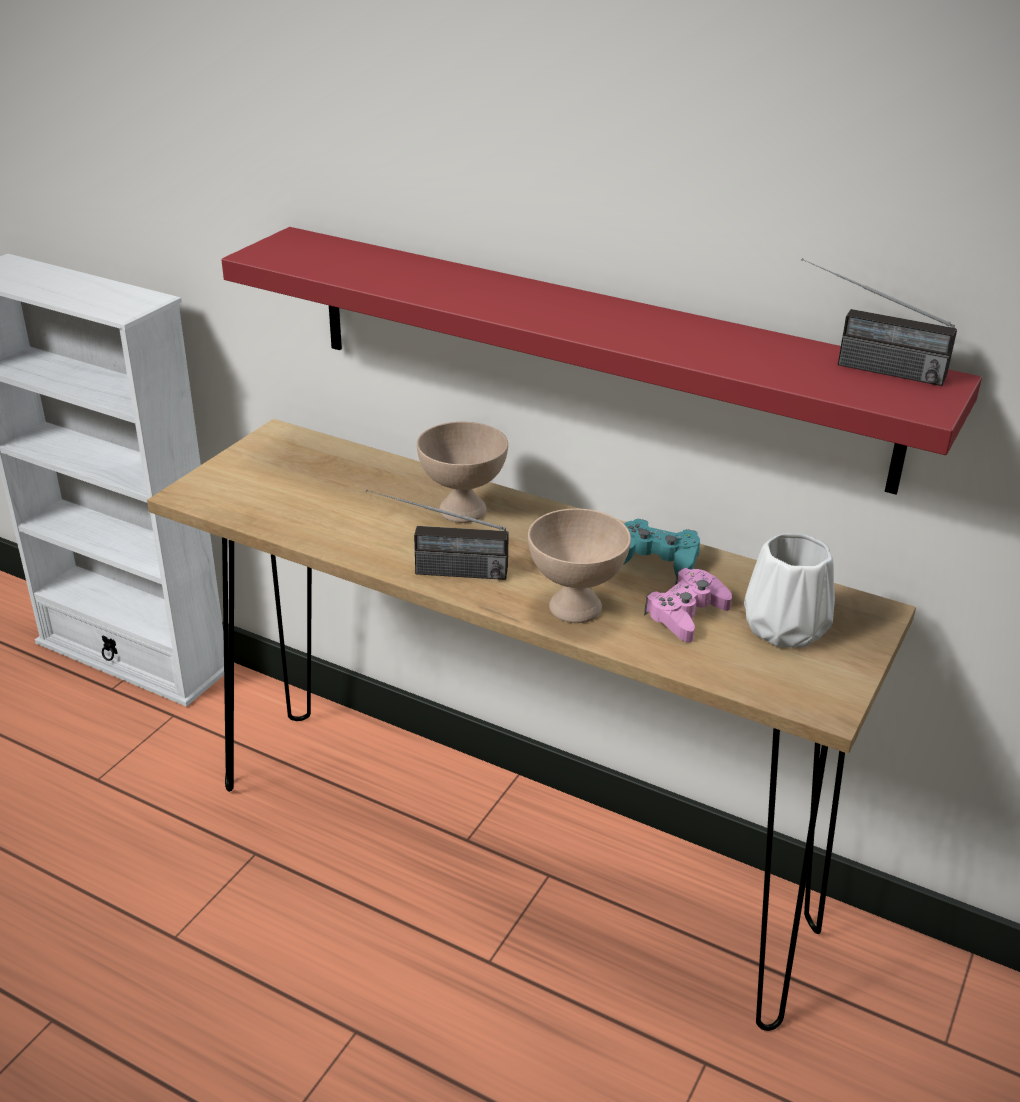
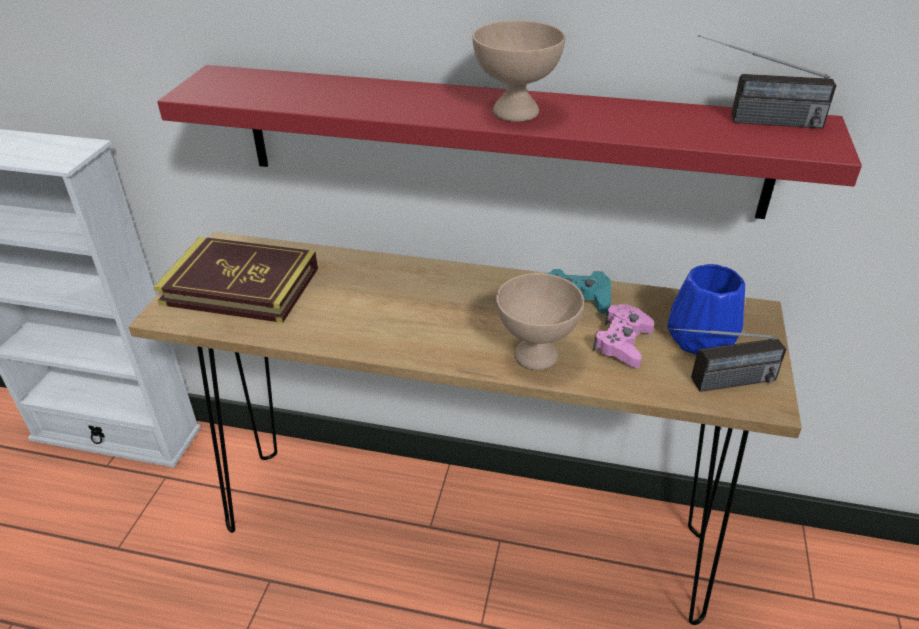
camera: 15 degrees left, 5 degrees up
radio [366,489,509,580] -> radio moved to [661,327,787,392]
beige bowl [417,422,508,523] -> beige bowl moved to [472,21,566,122]
white vase [744,533,835,647] -> blue vase [667,264,745,355]
none -> book [154,237,318,323]

